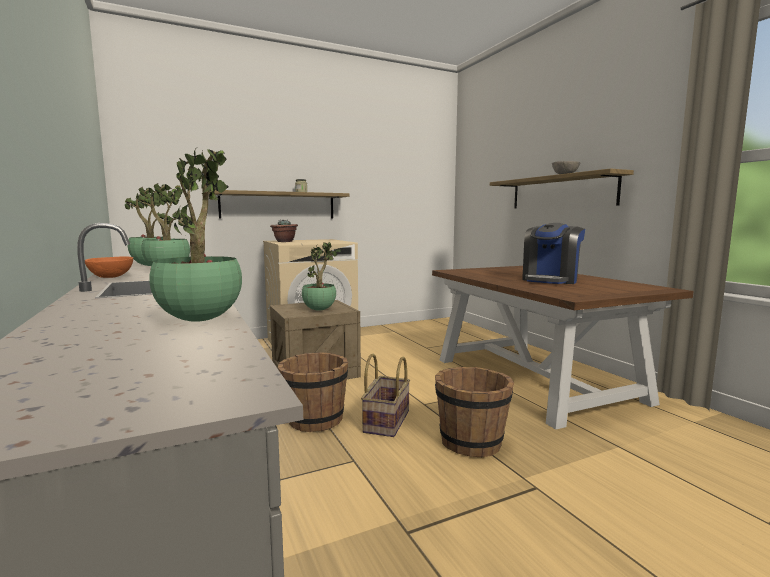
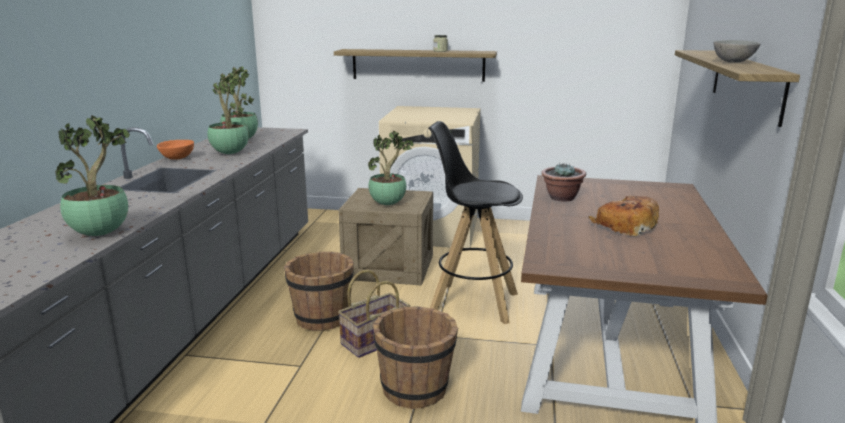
camera: 35 degrees right, 10 degrees up
potted plant [270,219,298,242] -> potted plant moved to [541,163,586,202]
coffee machine [522,223,585,284] -> bread [589,196,659,236]
none -> black stool [428,121,523,324]

